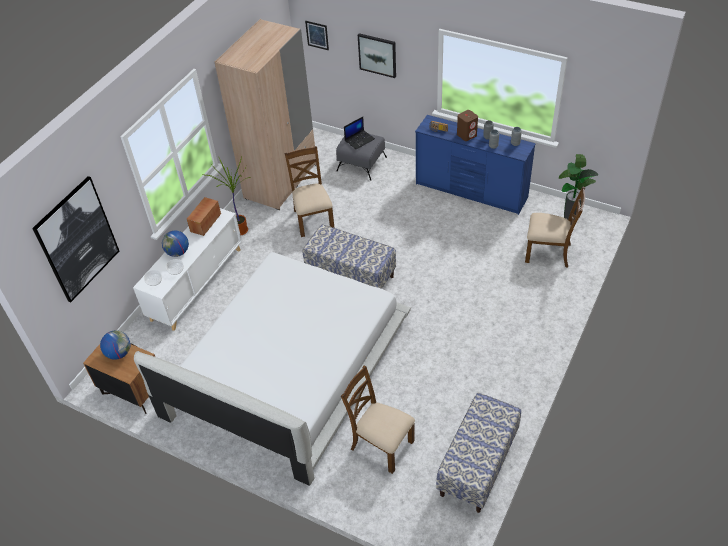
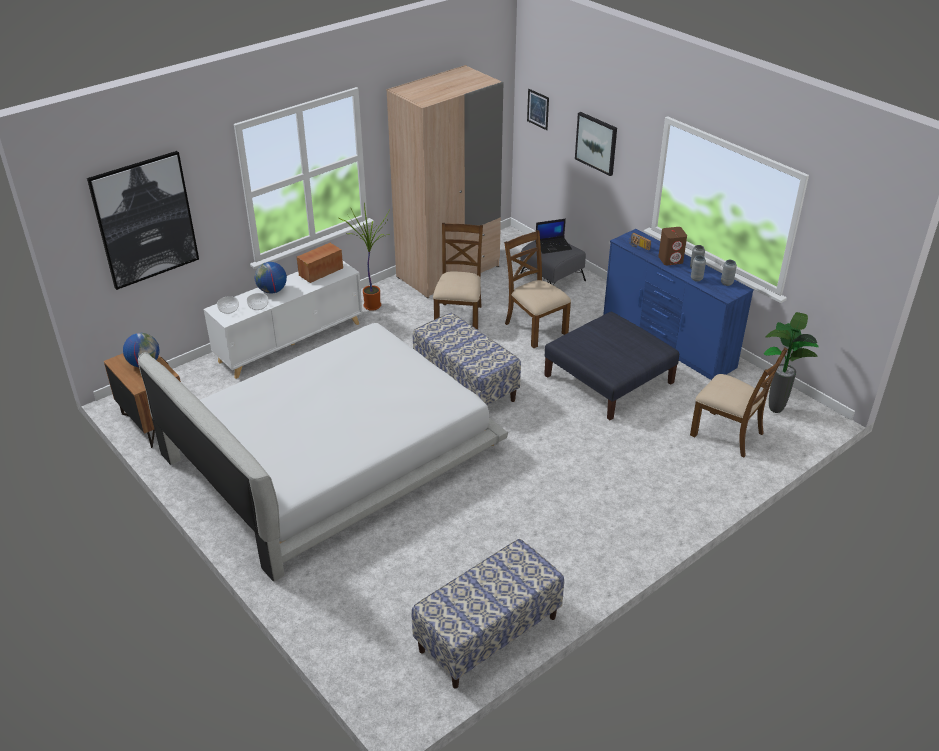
camera: 20 degrees right, 10 degrees down
brown chair [341,366,415,474] -> brown chair moved to [504,230,571,348]
none -> blue ottoman [544,312,679,420]

